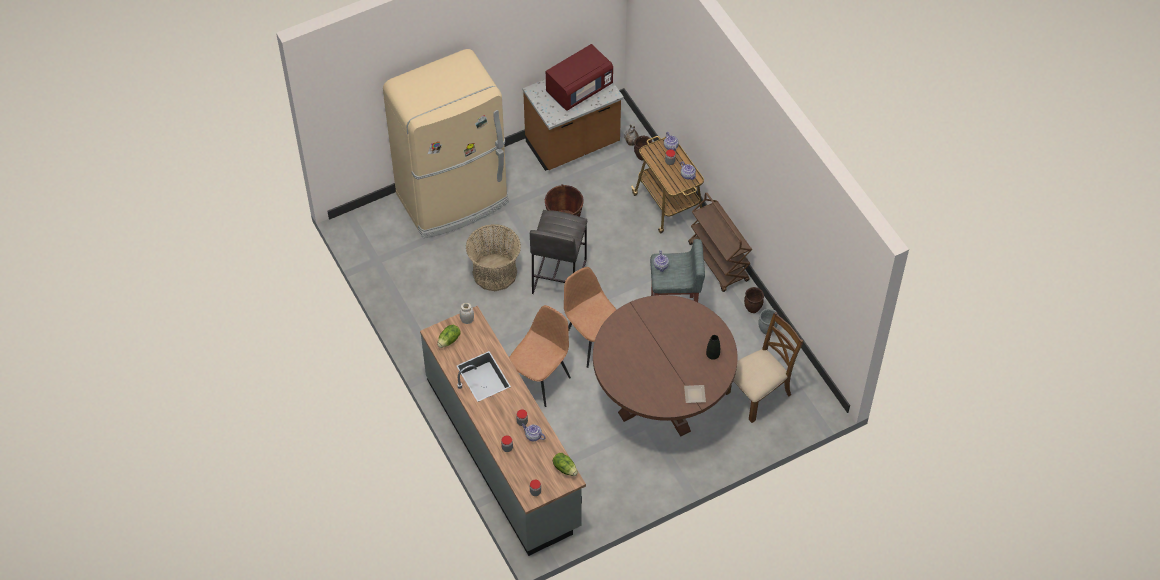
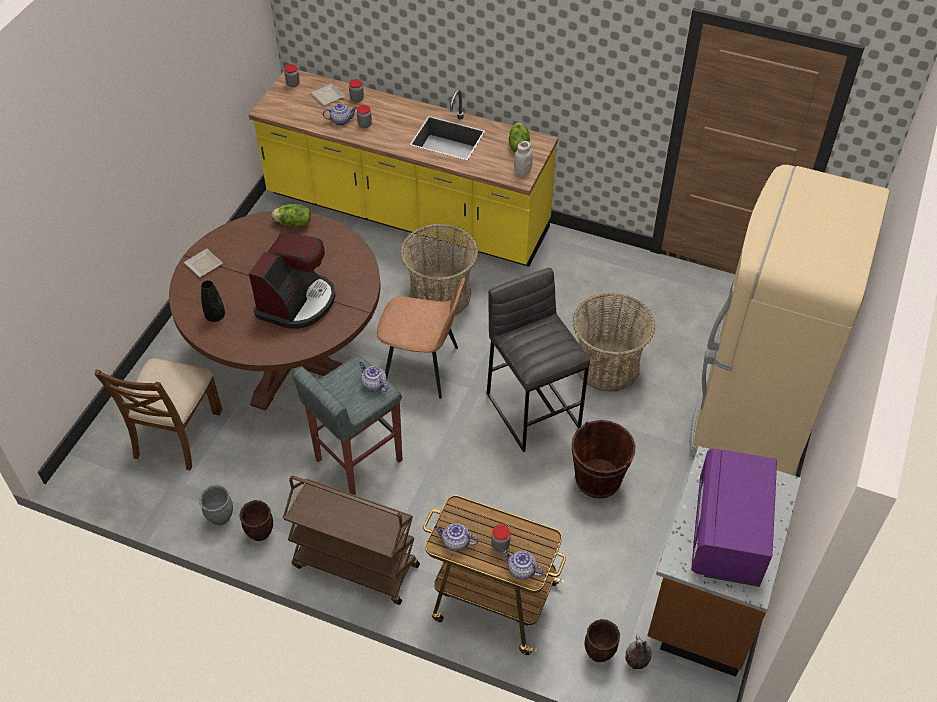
camera: 140 degrees right, 5 degrees down
grey counter [420,306,586,556] -> yellow counter [249,70,558,267]
brown chair [509,305,571,407] -> basket [400,224,478,315]
red microwave [546,44,613,110] -> purple microwave [691,448,777,587]
lettuce [553,453,578,476] -> lettuce moved to [272,204,311,227]
none -> coffee machine [249,233,336,329]
none -> plate [311,83,345,106]

